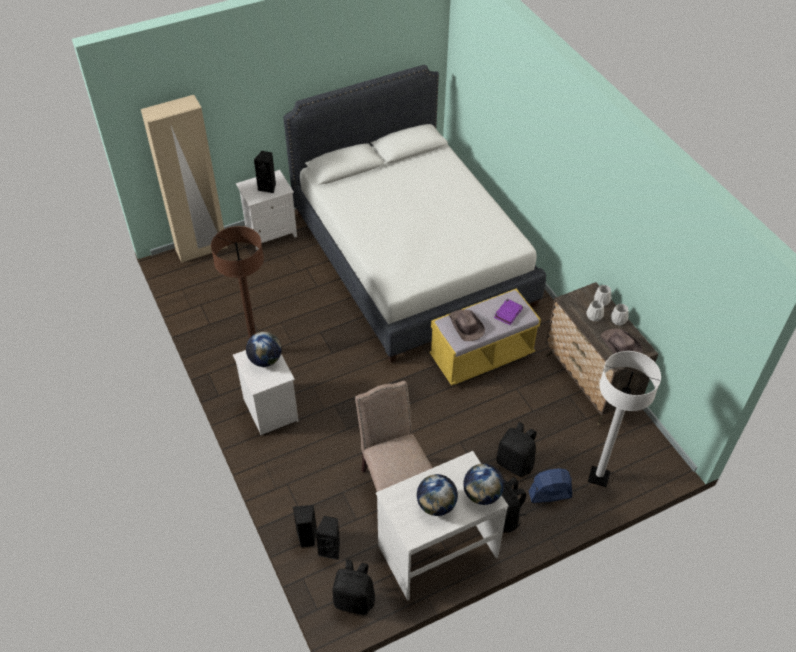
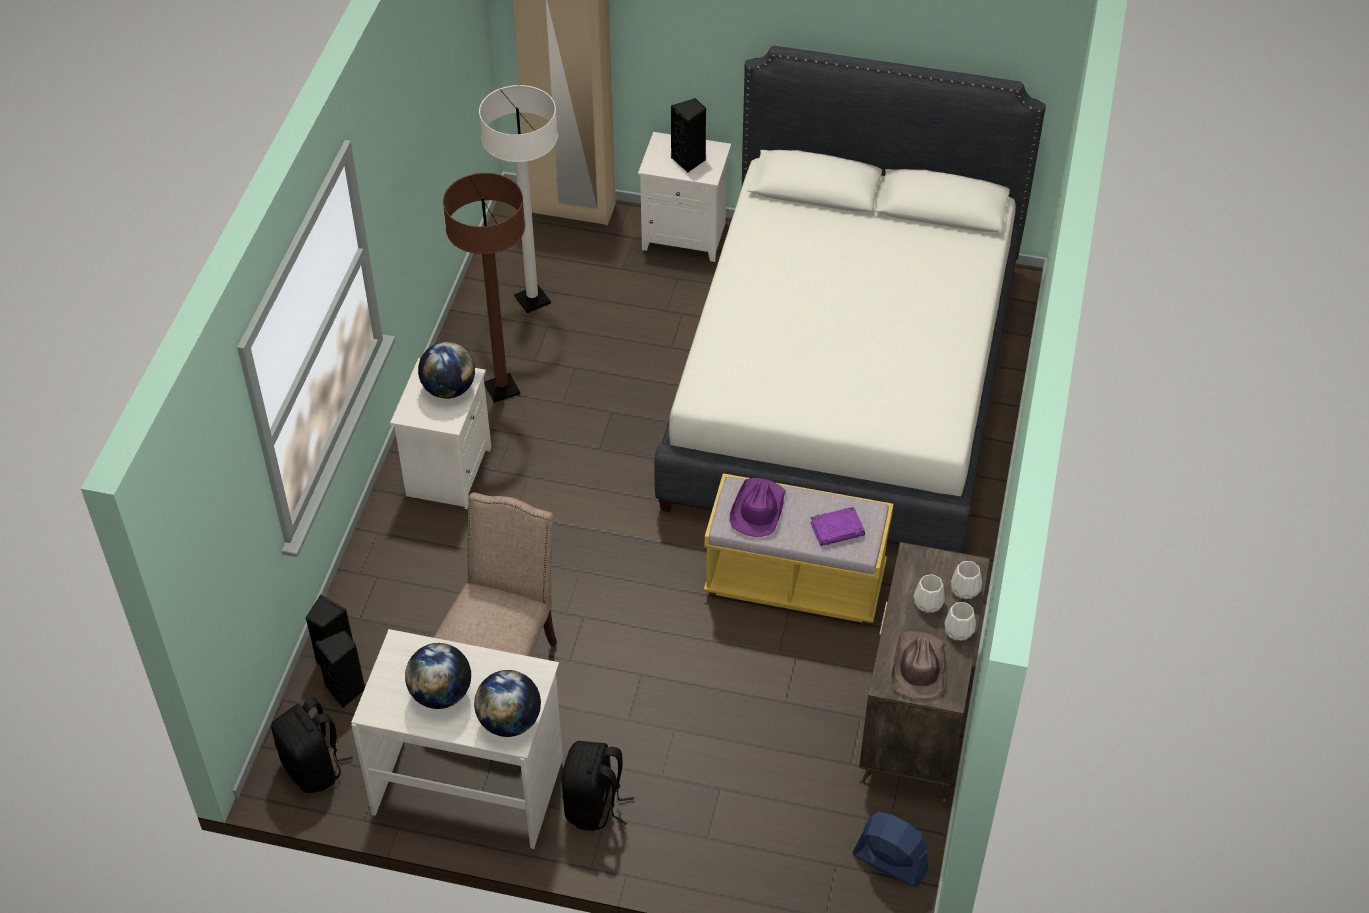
camera: 40 degrees right, 0 degrees up
brown hat [449,309,485,341] -> purple hat [730,478,786,537]
black backpack [496,422,537,477] -> none
blue fan [529,468,572,503] -> blue fan moved to [853,812,928,887]
white floor lamp [588,351,661,487] -> white floor lamp moved to [479,85,558,313]

